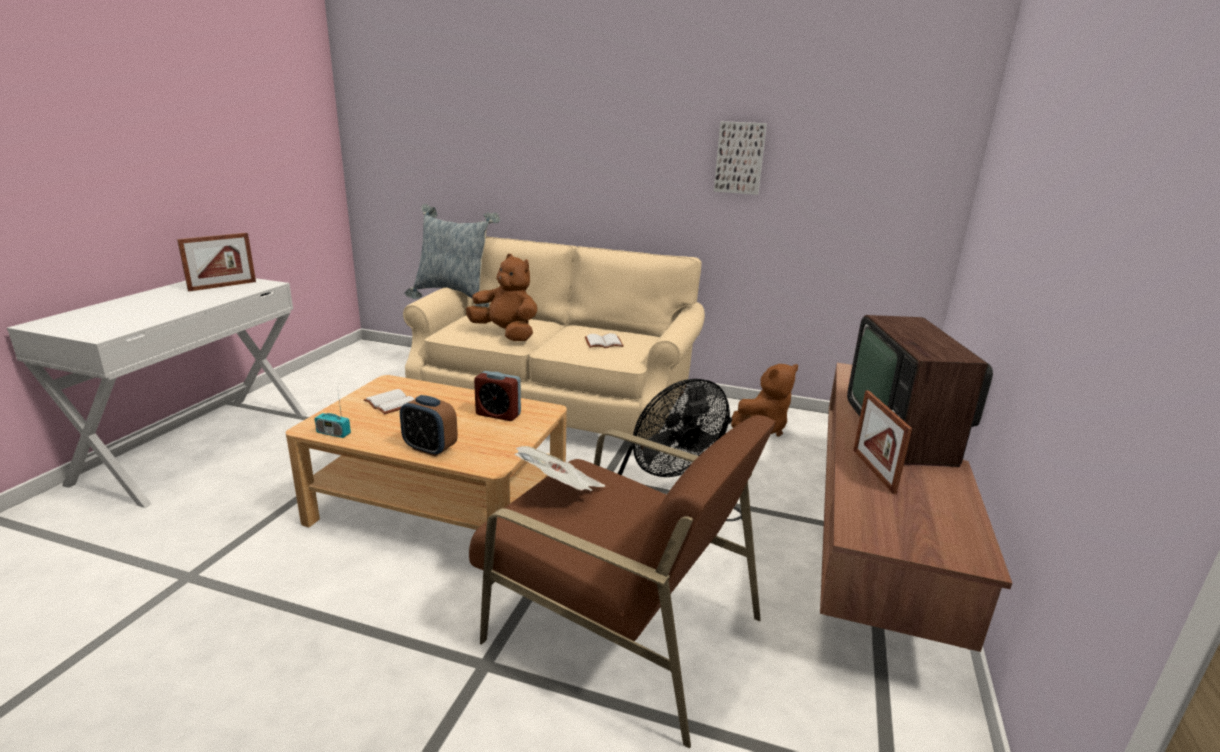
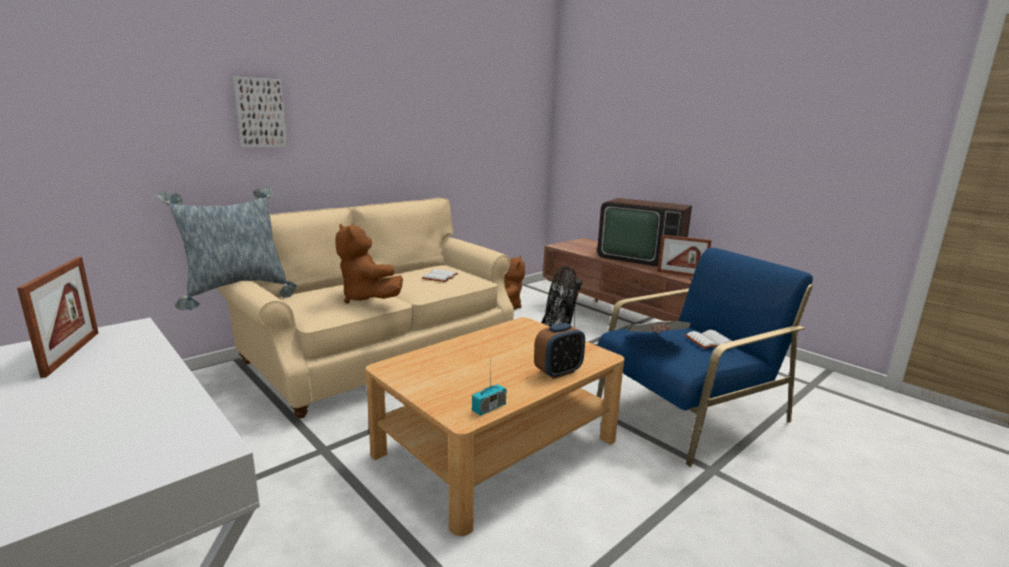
camera: 60 degrees left, 5 degrees down
white book [364,389,414,415] -> white book moved to [685,330,732,349]
brown plush toy [466,254,538,341] -> brown plush toy turned 105 degrees counterclockwise [335,224,403,303]
brown armchair [469,415,776,748] -> blue armchair [597,248,813,467]
alarm clock [474,371,521,421] -> none
picture [714,121,767,195] -> picture moved to [233,76,287,148]

